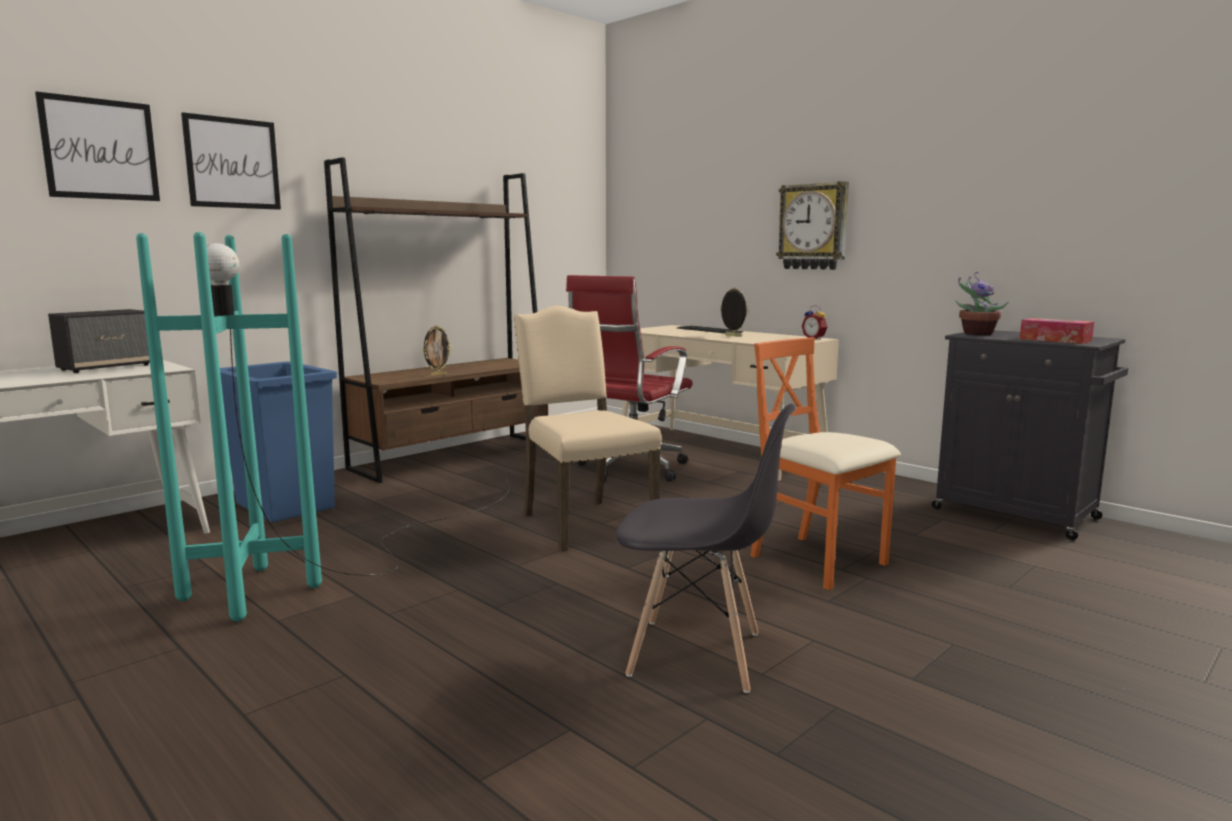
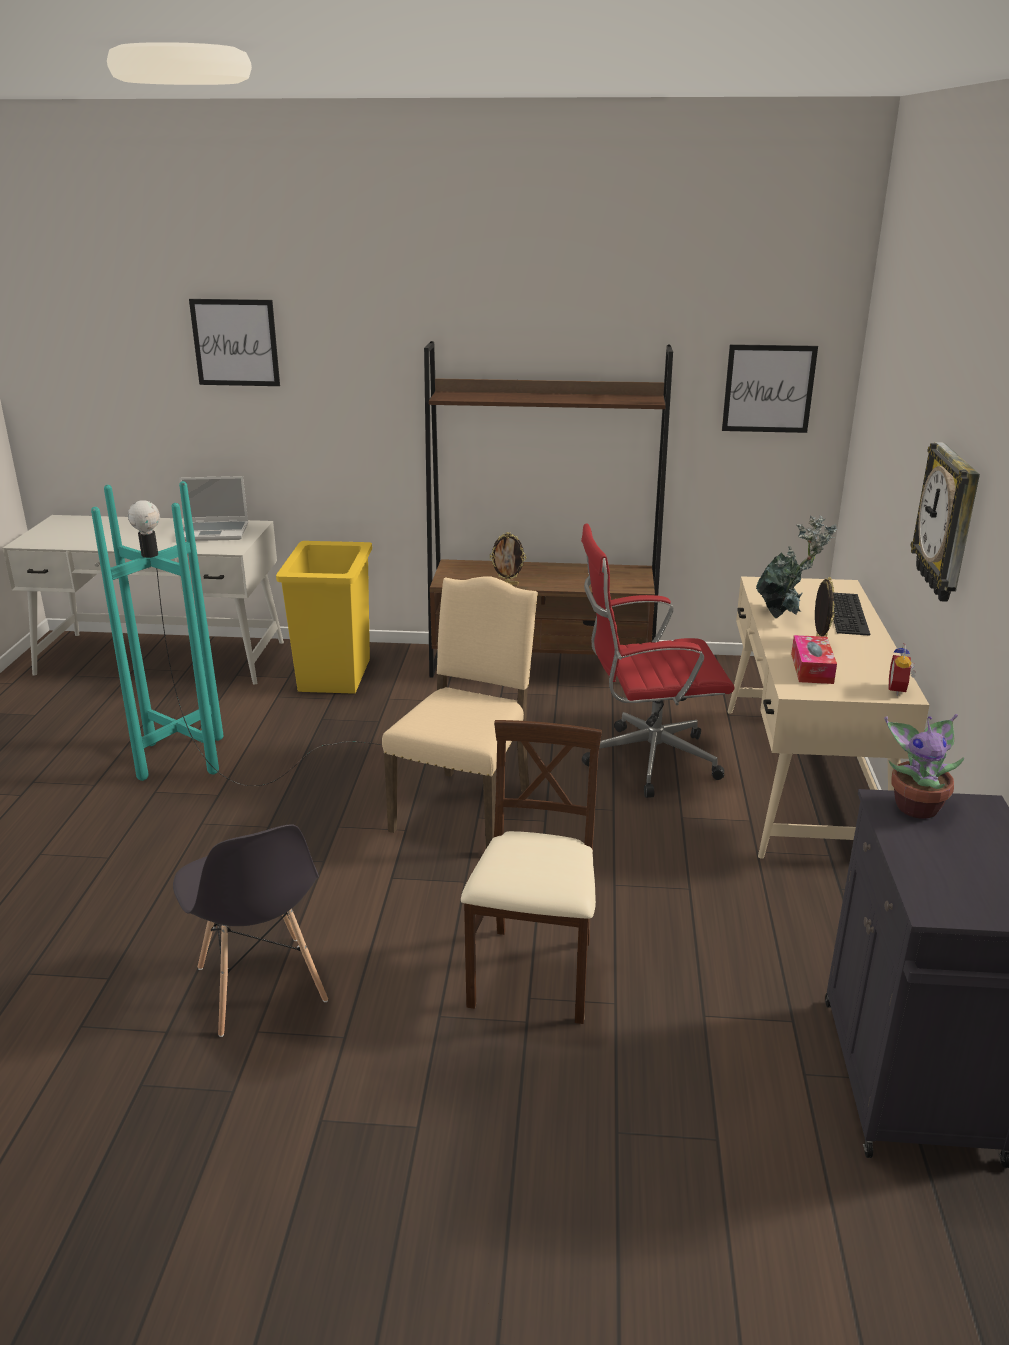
camera: 50 degrees right, 15 degrees up
speaker [48,309,150,373] -> laptop [179,476,248,541]
picture [181,112,281,210] -> picture moved to [722,344,818,433]
blue trash can [220,362,337,523] -> yellow trash can [276,541,372,694]
orange chair [750,337,901,590] -> beige chair [461,720,602,1024]
tissue box [1020,318,1094,344] -> tissue box moved to [791,635,837,684]
none -> potted plant [756,515,837,618]

